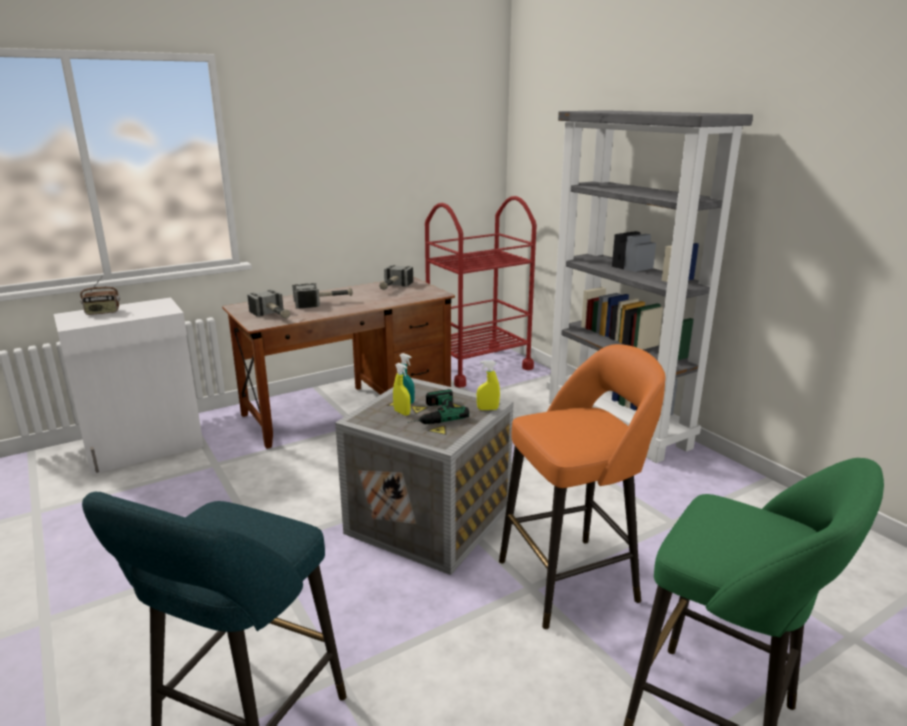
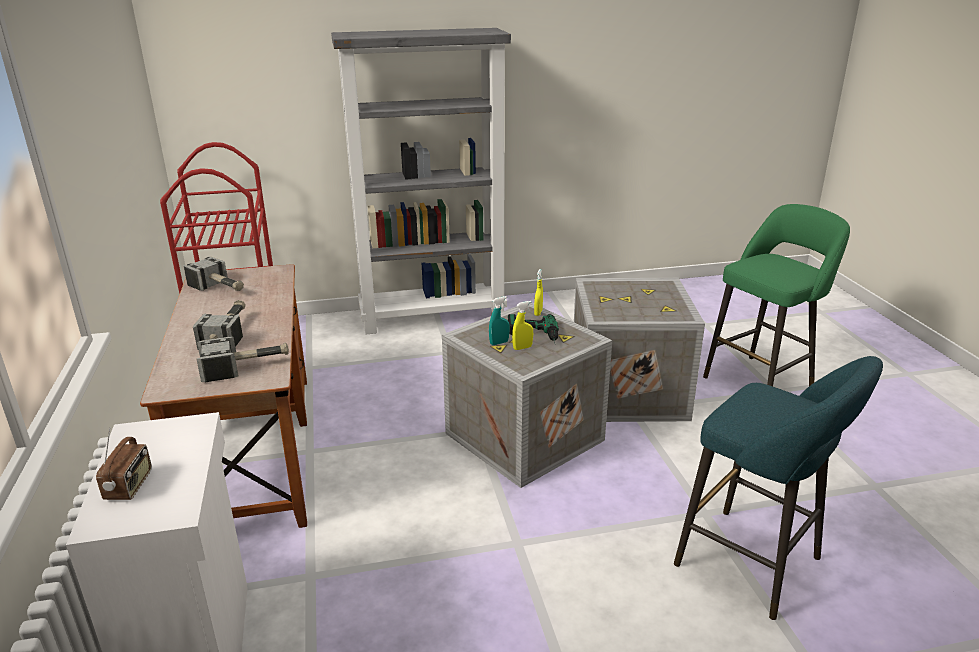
camera: 70 degrees left, 5 degrees up
orange stool [499,344,666,629] -> crate [574,278,705,422]

